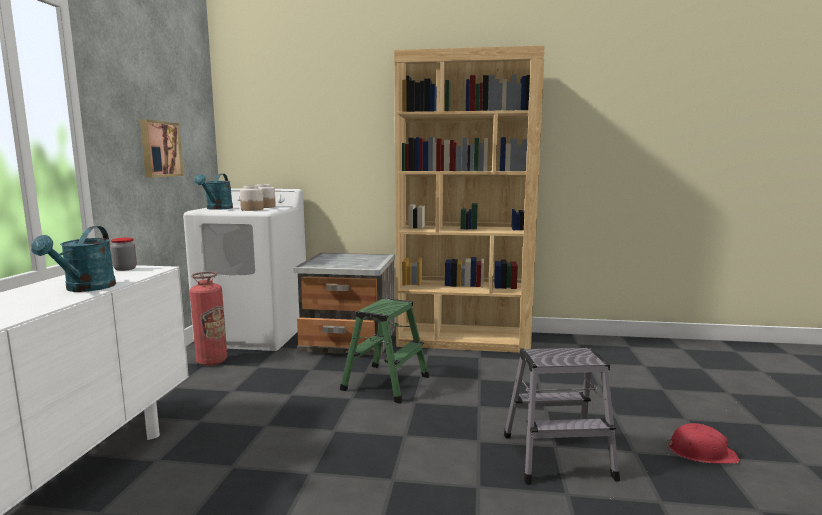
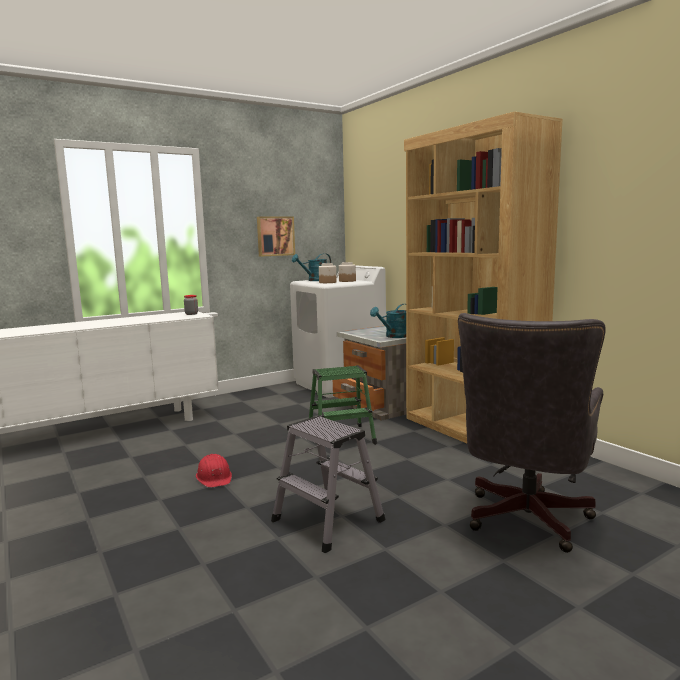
camera: 50 degrees right, 0 degrees up
turquoise watering can [31,226,116,292] -> turquoise watering can moved to [370,304,406,338]
fire extinguisher [190,271,227,366] -> none
red hard hat [665,423,740,464] -> red hard hat moved to [196,454,232,488]
none -> grey office chair [458,313,606,553]

